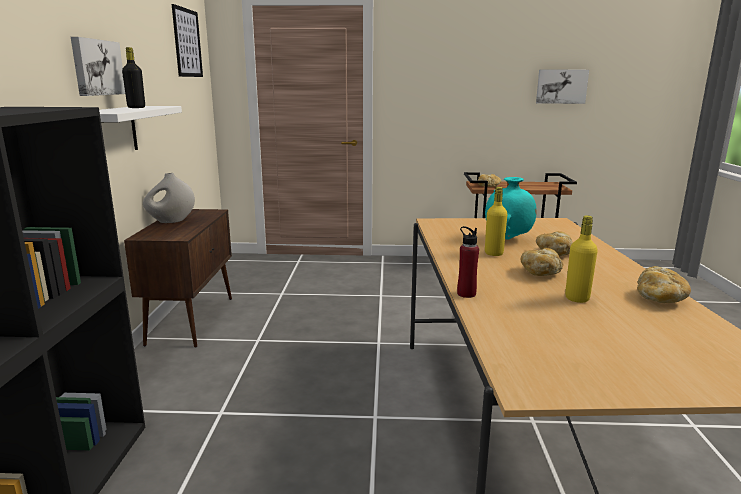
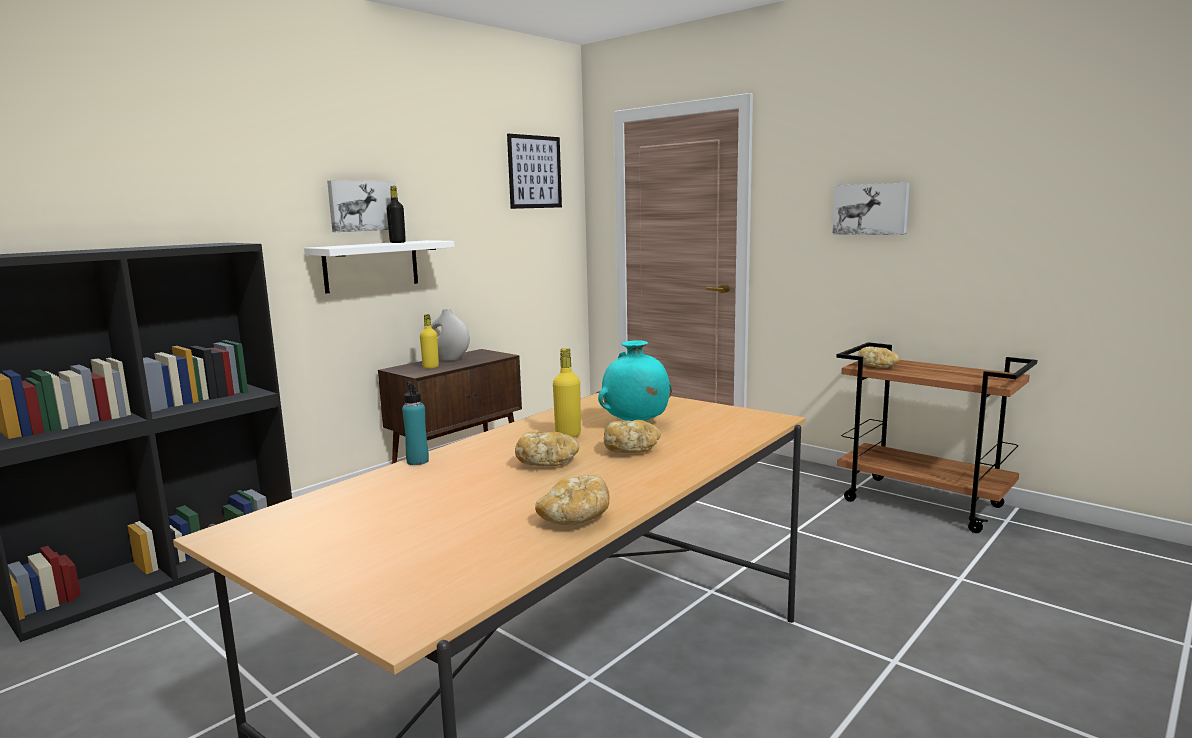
camera: 40 degrees right, 5 degrees down
red bottle [457,226,479,298] -> turquoise bottle [402,381,429,465]
picture [536,69,589,104] -> picture moved to [833,183,910,235]
yellow bottle [565,215,598,303] -> yellow bottle moved to [420,314,439,369]

